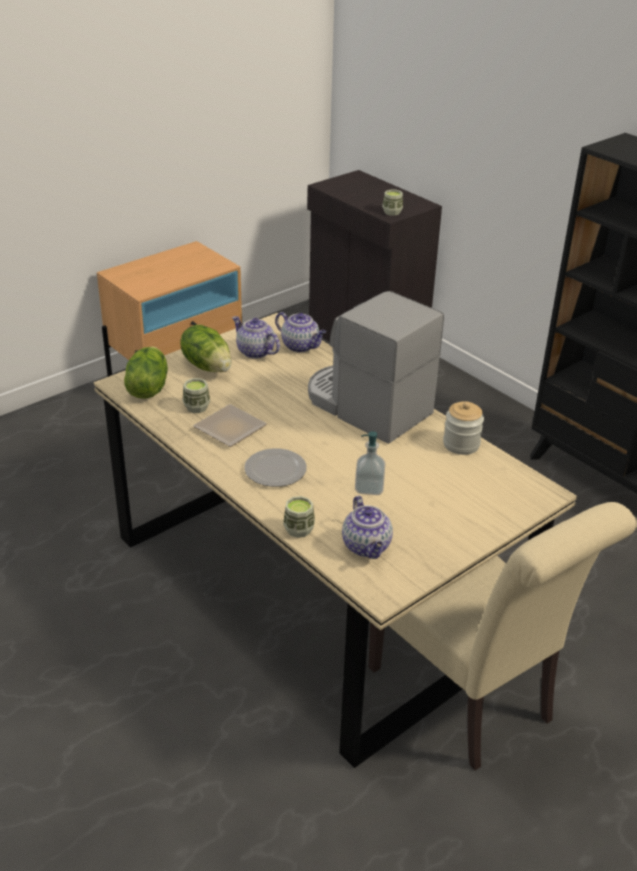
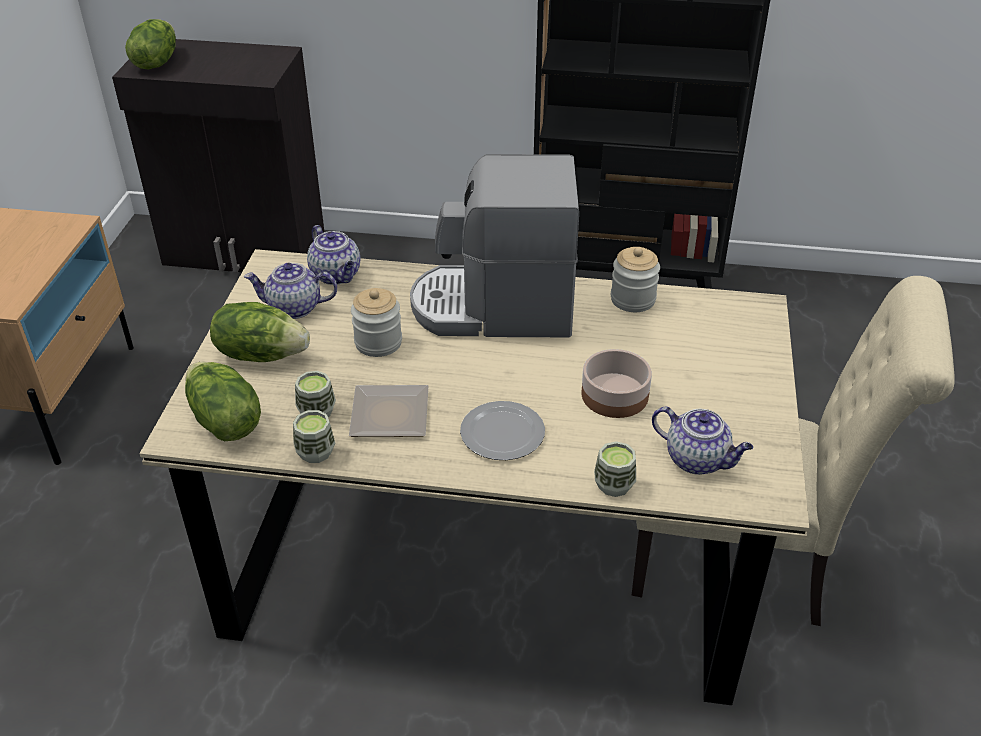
camera: 40 degrees left, 5 degrees up
teapot [275,312,326,352] -> teapot turned 60 degrees clockwise [307,225,360,285]
soap dispenser [355,431,385,495] -> bowl [582,349,652,418]
cup [382,189,403,216] -> cup moved to [293,410,335,463]
none -> lettuce [125,19,176,70]
none -> jar [351,288,402,357]

